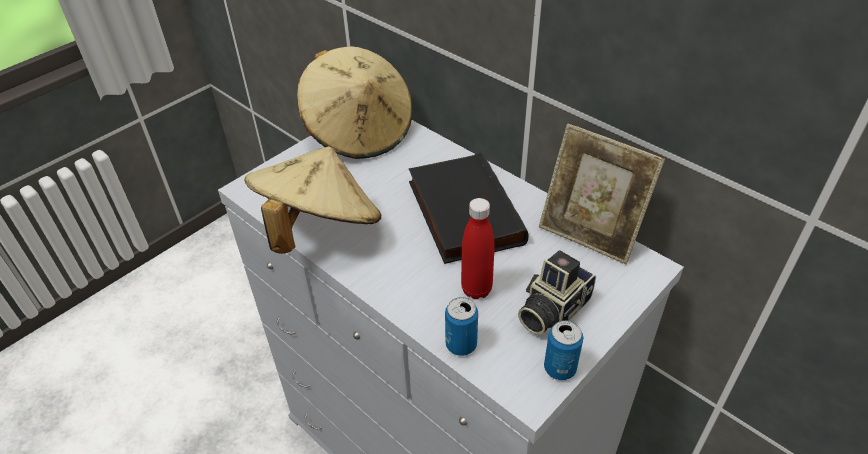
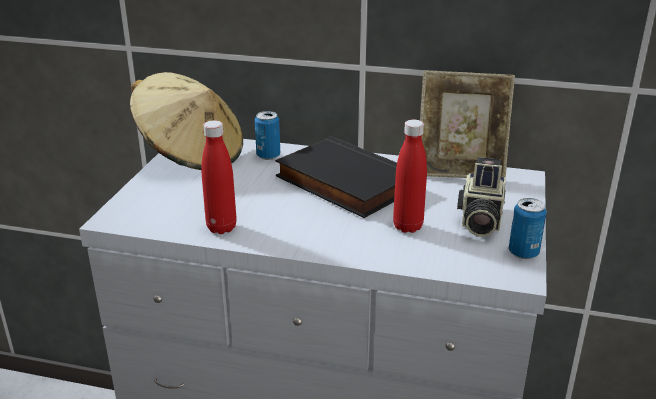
camera: 30 degrees left, 15 degrees down
beige hat [245,146,381,254] -> red bottle [201,120,237,234]
can [445,297,478,356] -> can moved to [255,111,280,160]

